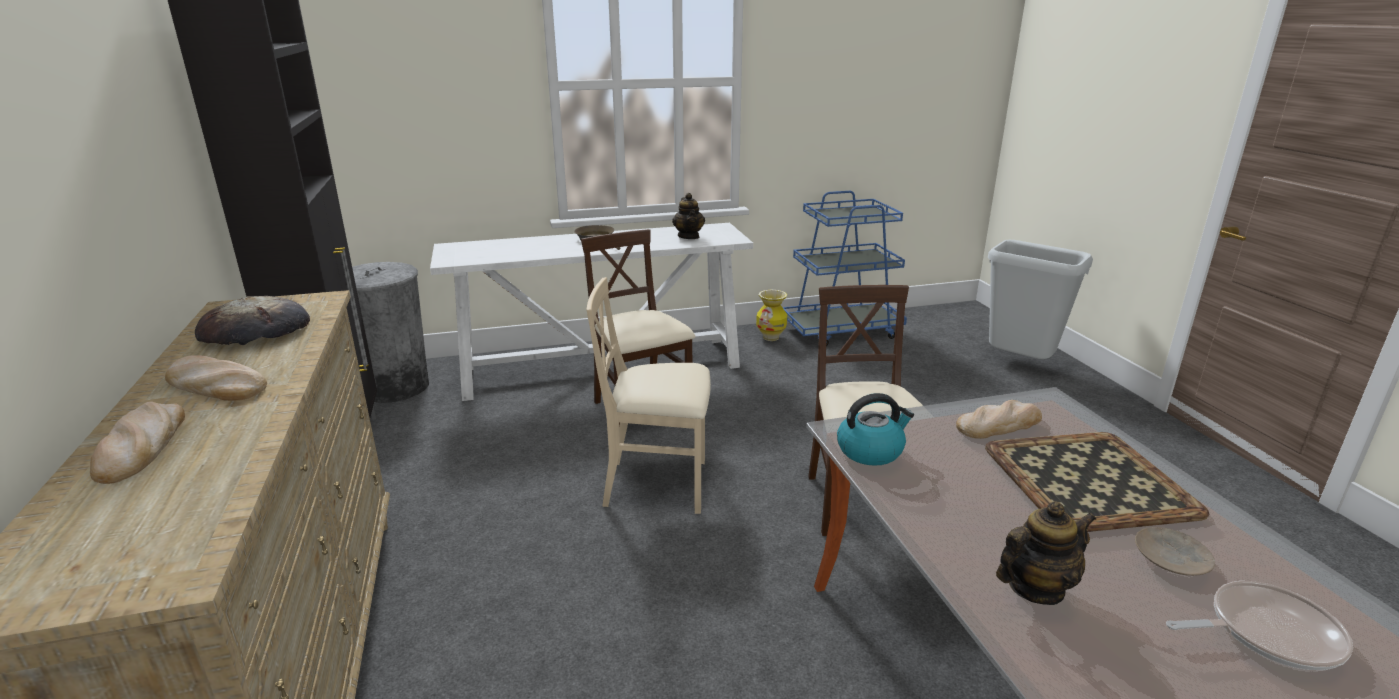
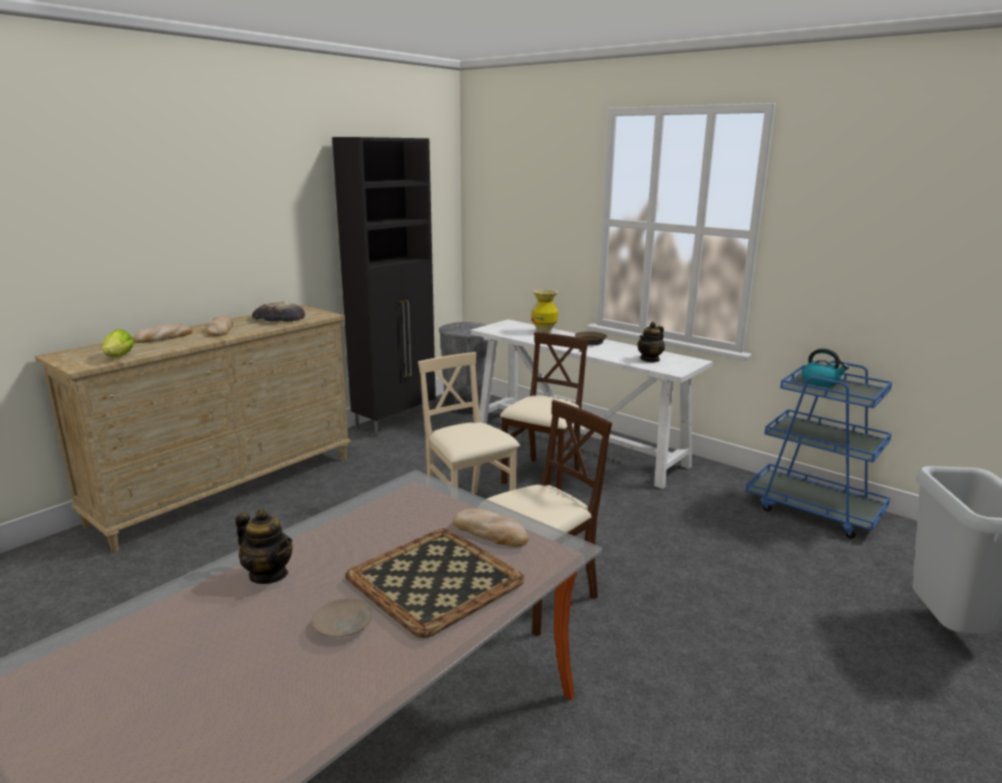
camera: 55 degrees right, 5 degrees down
vase [756,290,787,341] -> vase moved to [531,289,558,333]
kettle [837,393,914,466] -> kettle moved to [802,348,849,387]
frying pan [1166,581,1353,670] -> none
none -> lettuce [103,329,135,357]

